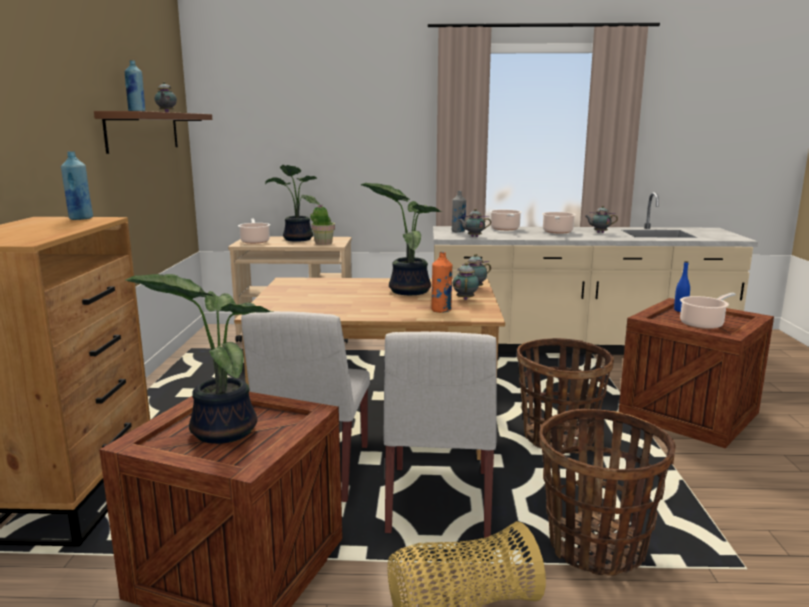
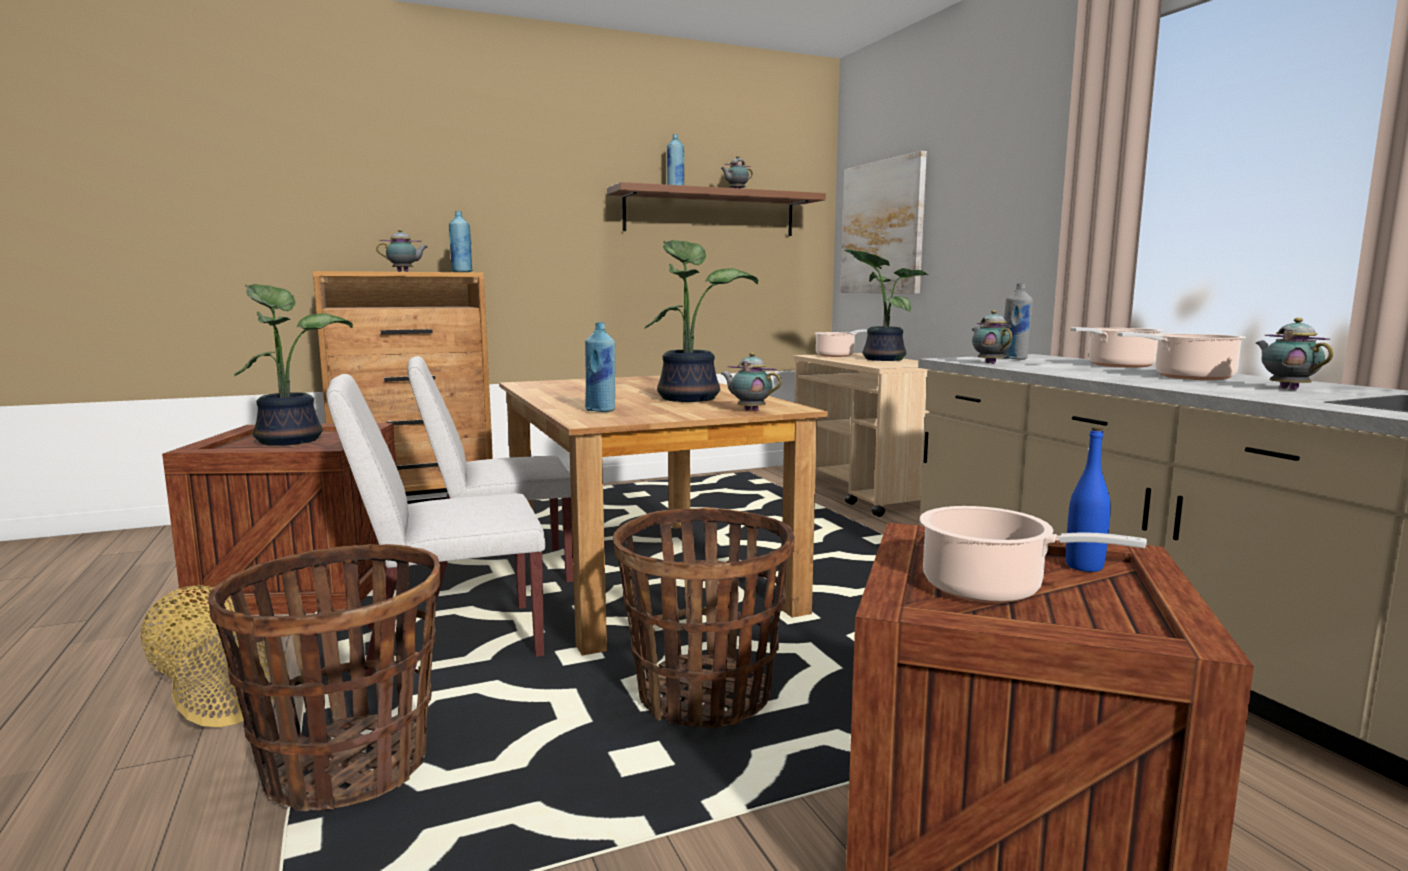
camera: 65 degrees right, 5 degrees down
potted plant [310,204,335,245] -> none
orange bottle [431,252,452,313] -> blue bottle [585,322,615,412]
teapot [453,263,479,300] -> teapot moved to [376,229,428,272]
none -> picture [840,151,927,294]

